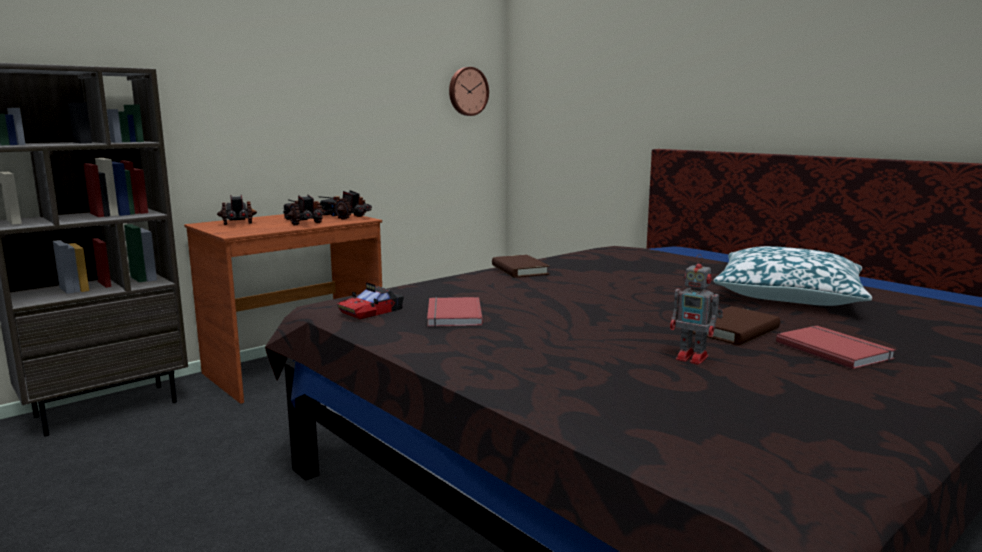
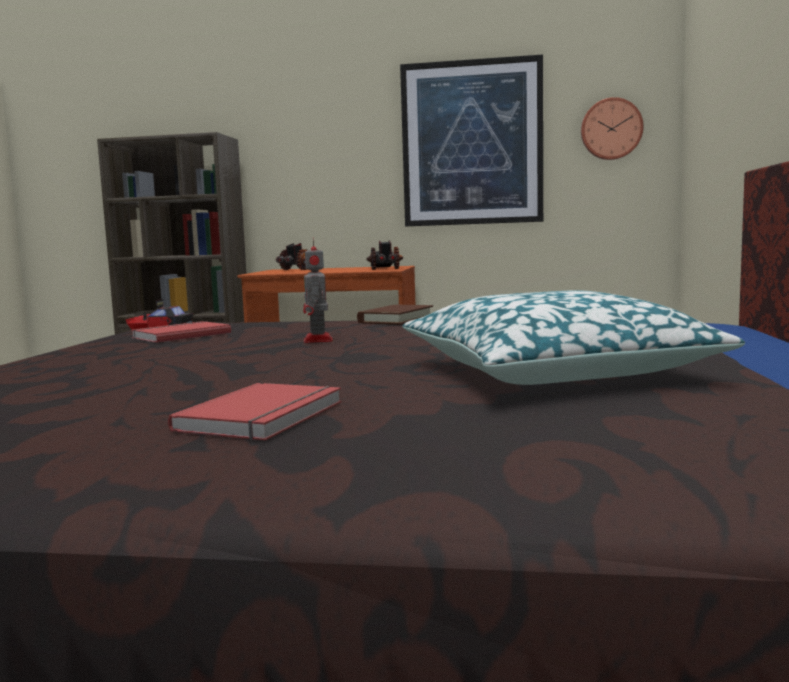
camera: 50 degrees right, 5 degrees down
toy truck [283,195,324,225] -> none
toy robot [670,254,723,365] -> toy robot moved to [303,237,333,343]
brown book [693,306,780,345] -> none
none -> picture [400,55,543,226]

